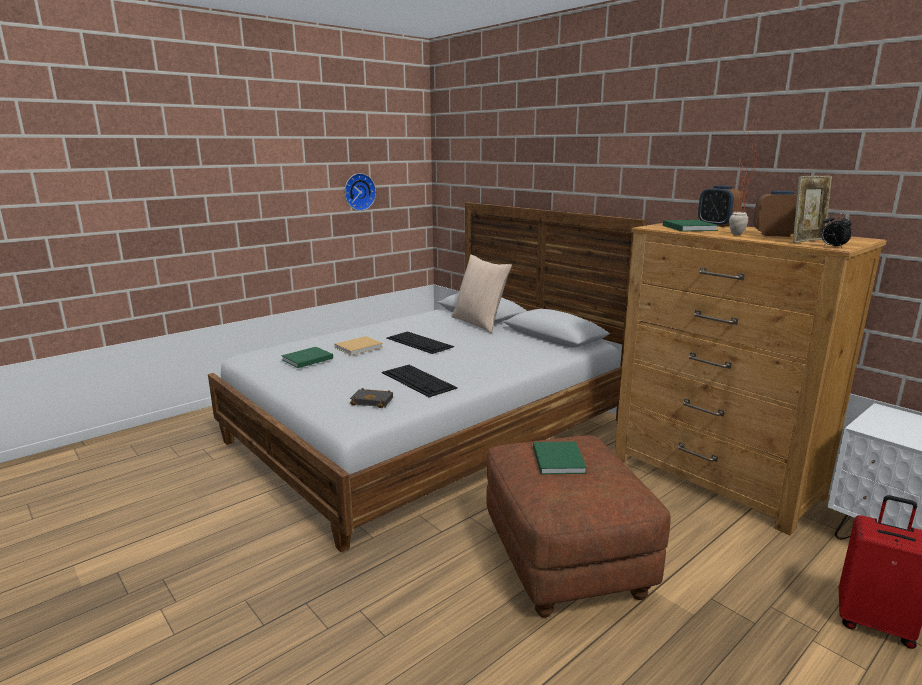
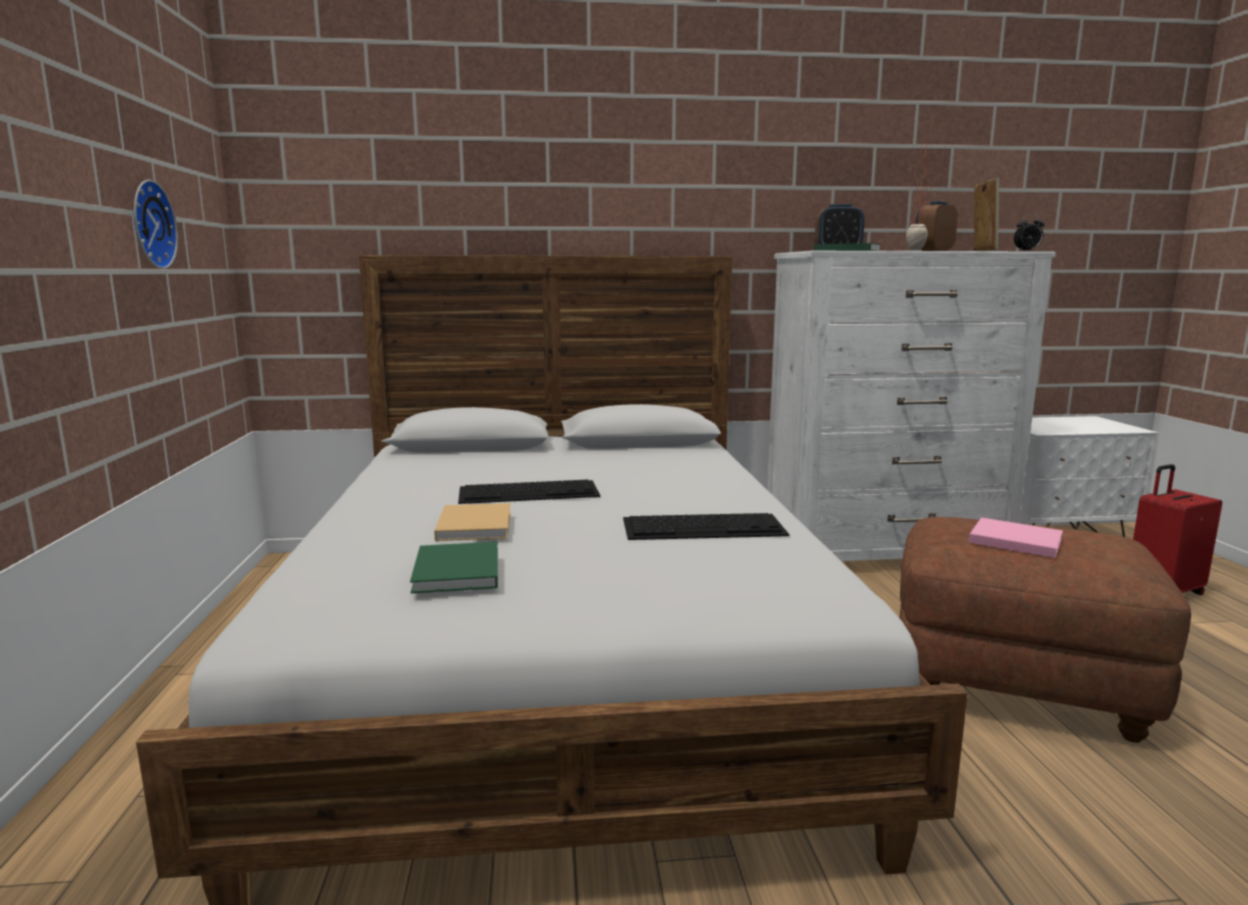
camera: 55 degrees left, 5 degrees down
black book [350,388,393,408] -> none
beige pillow [452,255,512,333] -> none
green book [533,442,587,474] -> pink book [969,517,1063,558]
brown dresser [615,223,887,535] -> white dresser [767,251,1056,561]

